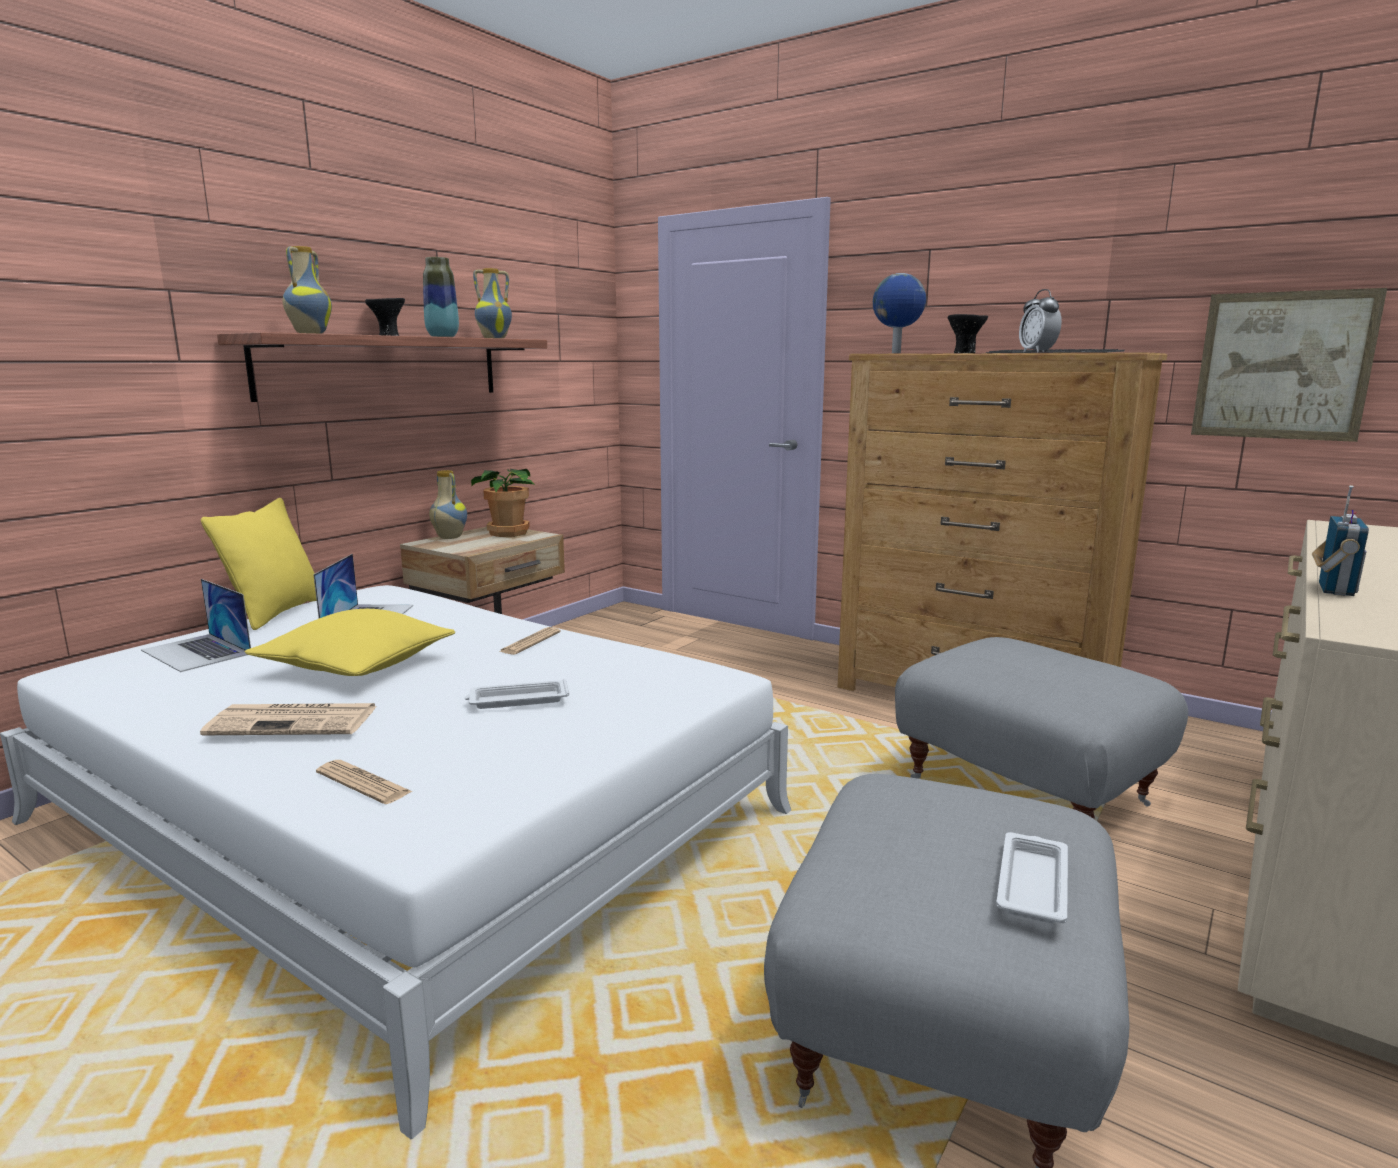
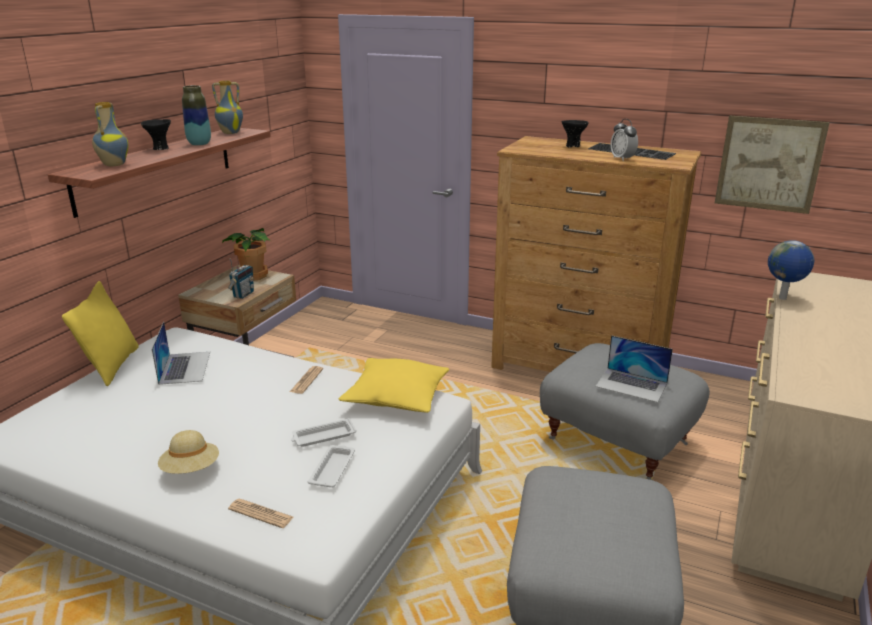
camera: 10 degrees left, 10 degrees up
laptop [141,579,251,672] -> laptop moved to [595,335,673,403]
newspaper [200,703,377,735] -> beige hat [158,430,219,474]
yellow pillow [245,609,455,676] -> yellow pillow moved to [339,358,449,413]
vase [429,470,467,539] -> none
globe [873,273,926,353] -> globe moved to [768,240,814,300]
white tray [996,832,1068,923] -> white tray moved to [308,445,355,487]
radio [1312,485,1369,596] -> radio moved to [228,259,254,299]

